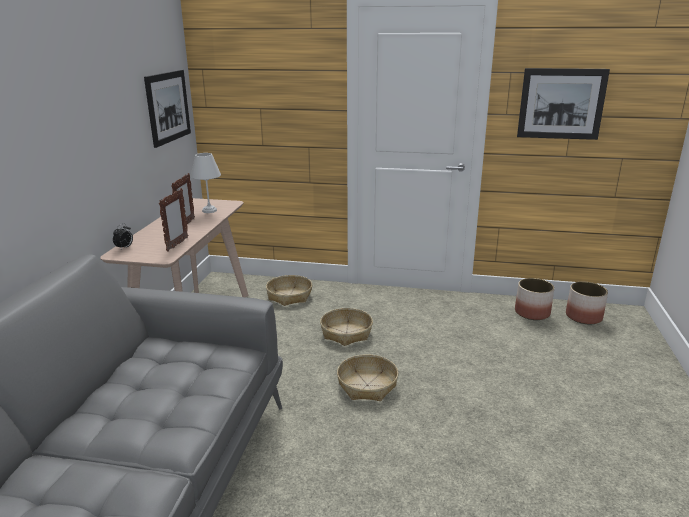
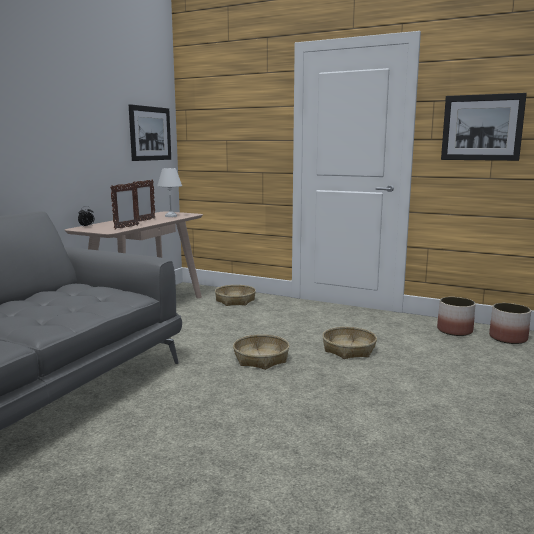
camera: 15 degrees right, 10 degrees down
basket [320,308,373,346] -> basket moved to [322,327,377,359]

